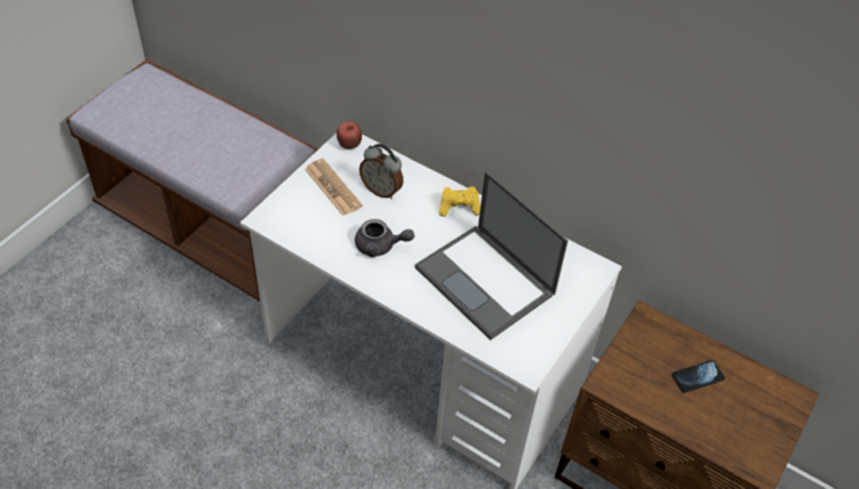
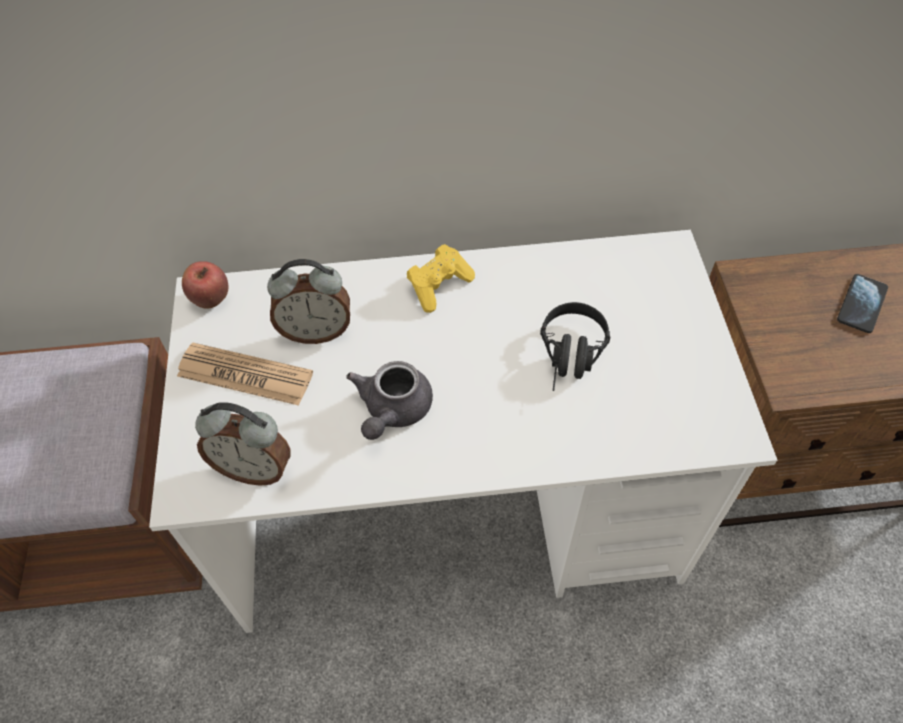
camera: 35 degrees left, 5 degrees up
grey teapot [355,219,414,257] -> grey teapot turned 135 degrees clockwise [346,361,433,440]
laptop [415,172,568,340] -> black headphones [540,302,610,391]
none -> alarm clock [195,402,290,486]

